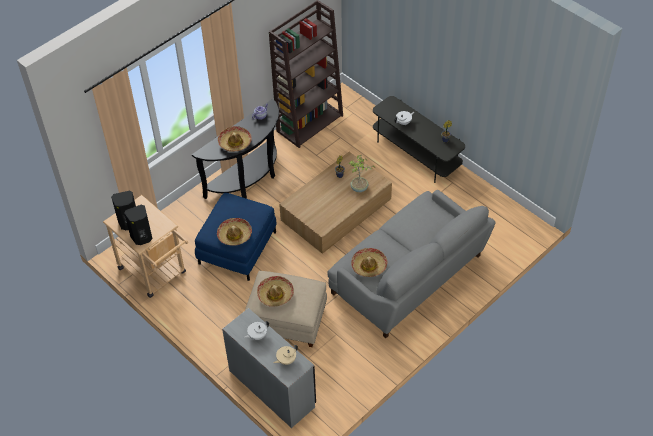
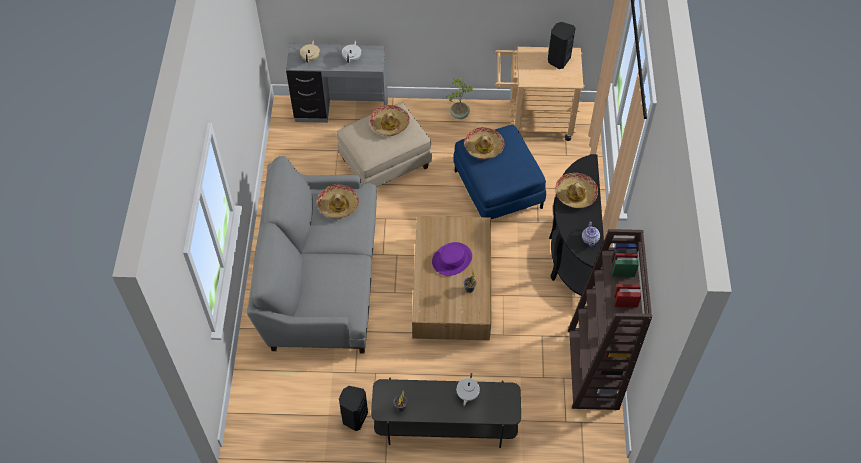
camera: 135 degrees right, 5 degrees up
black speaker [124,204,153,245] -> black speaker moved to [339,386,368,431]
potted plant [349,155,375,192] -> potted plant moved to [446,78,473,119]
none -> purple hat [432,242,472,276]

